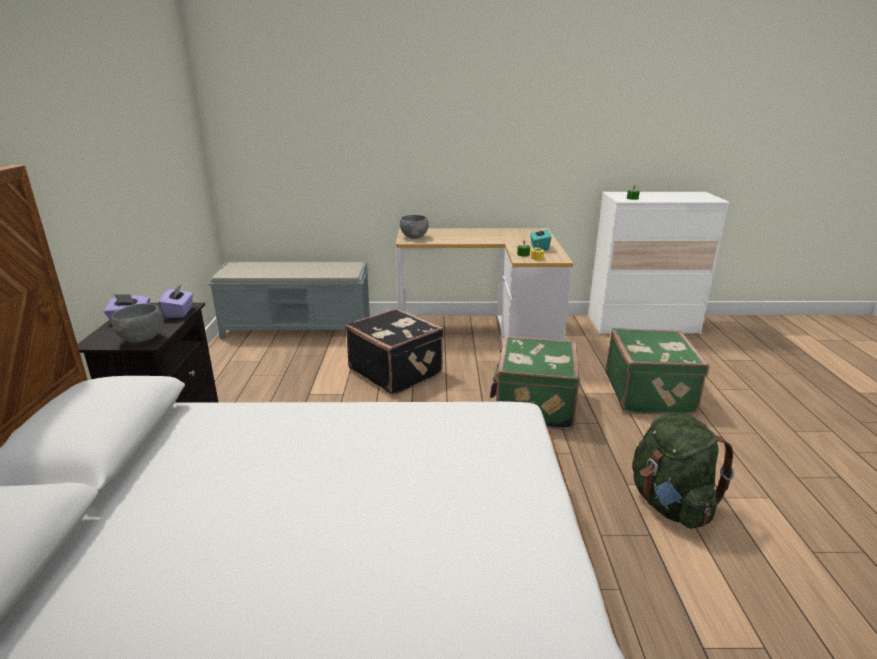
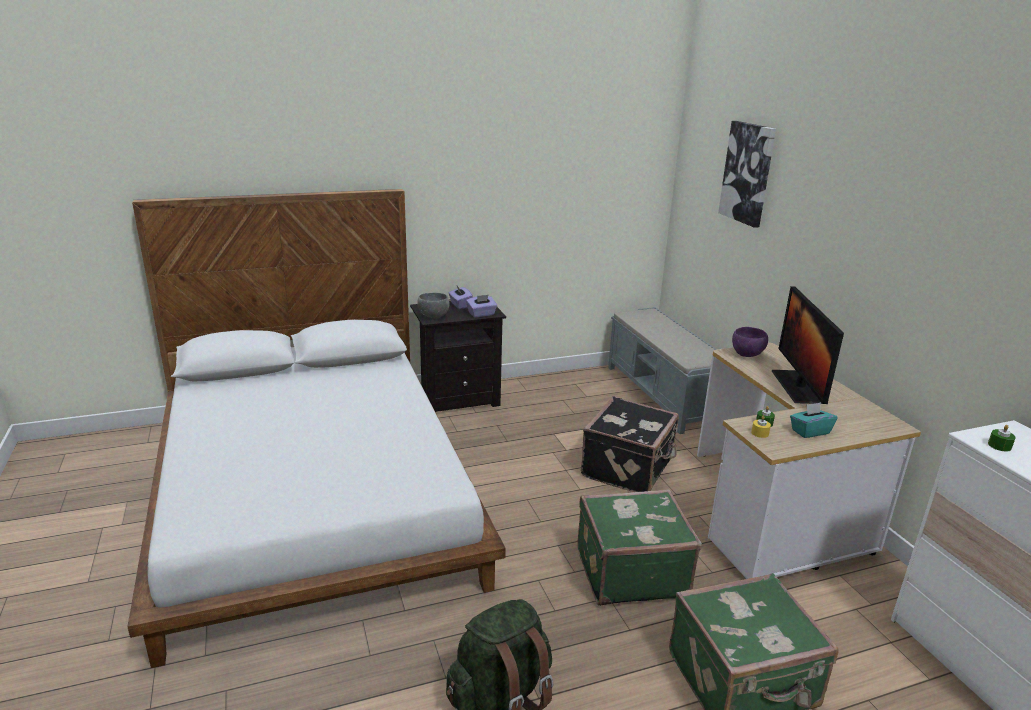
camera: 70 degrees right, 0 degrees up
grey bowl [400,215,429,239] -> purple bowl [732,327,768,357]
none -> picture [718,121,776,228]
none -> monitor [772,286,844,404]

